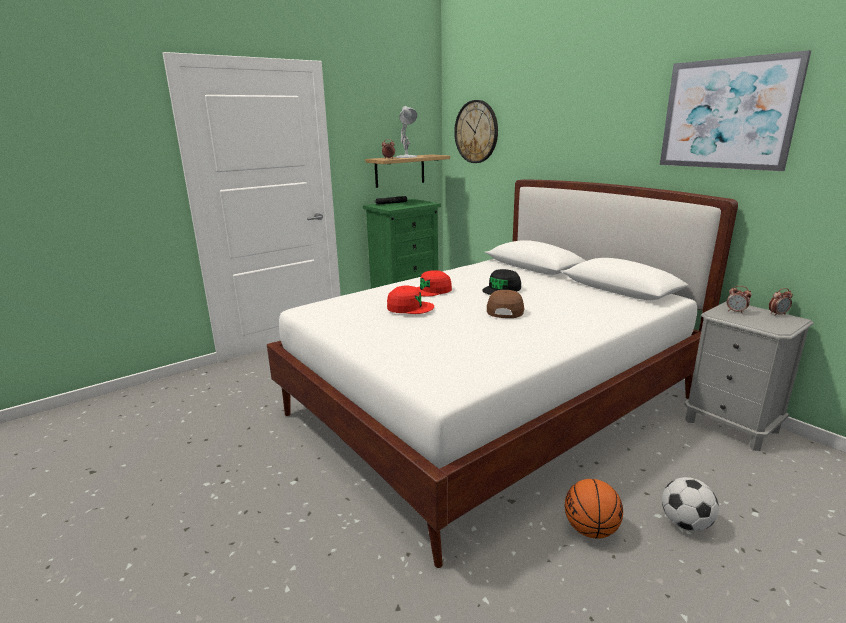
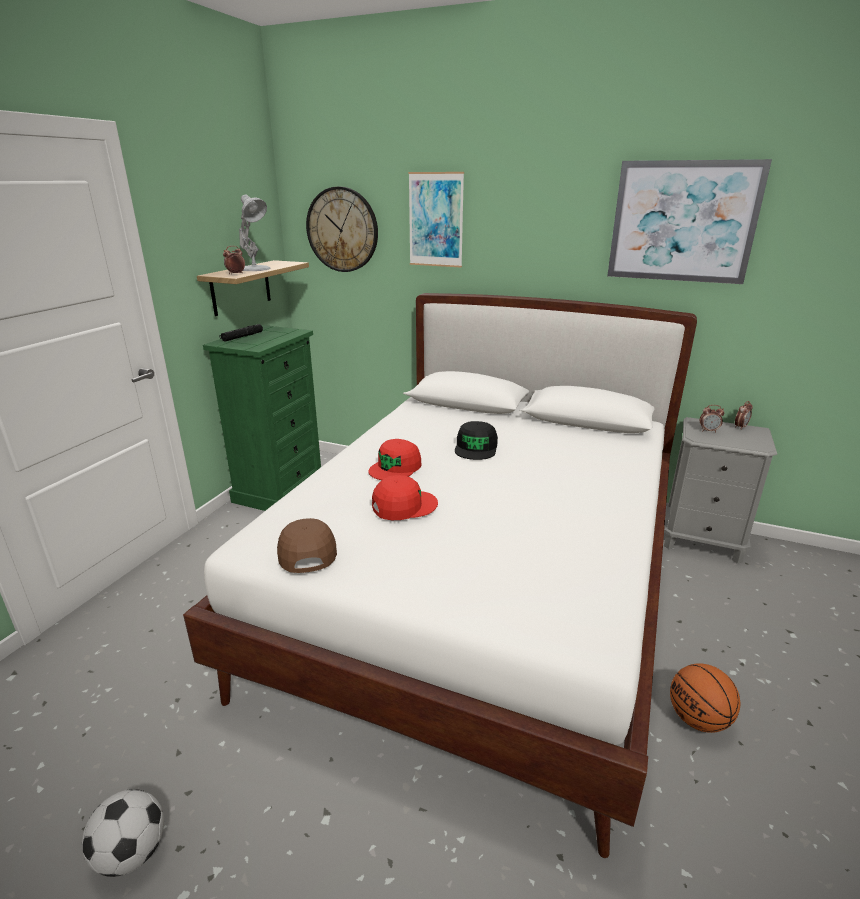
camera: 30 degrees left, 5 degrees up
brown cap [487,290,525,318] -> brown cap moved to [277,518,337,573]
football [662,477,719,531] -> football moved to [82,789,164,877]
none -> picture [408,172,464,267]

